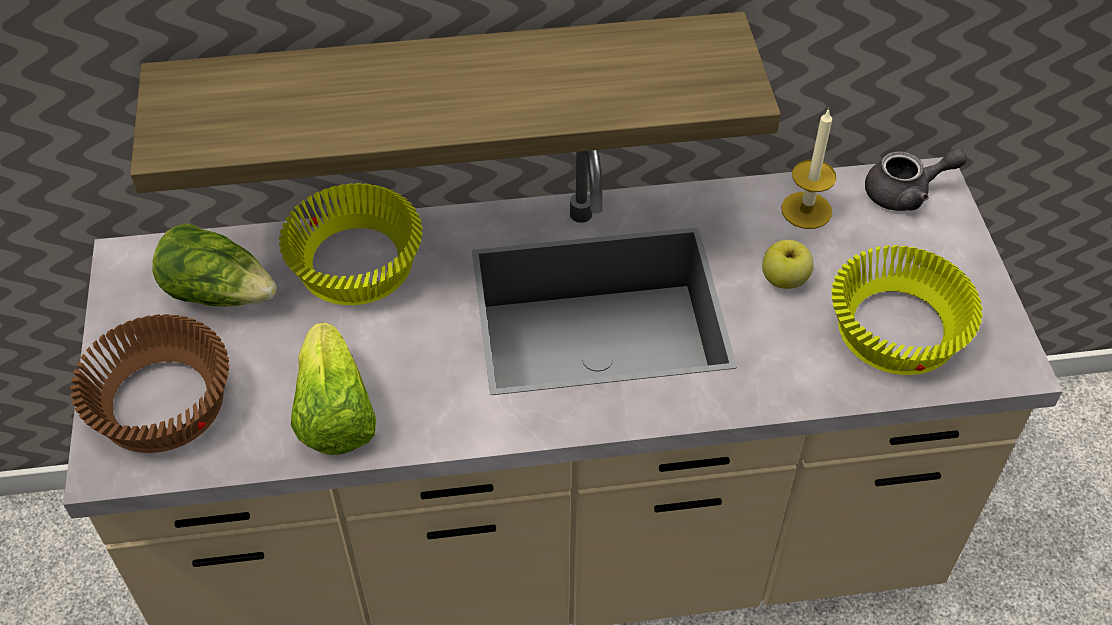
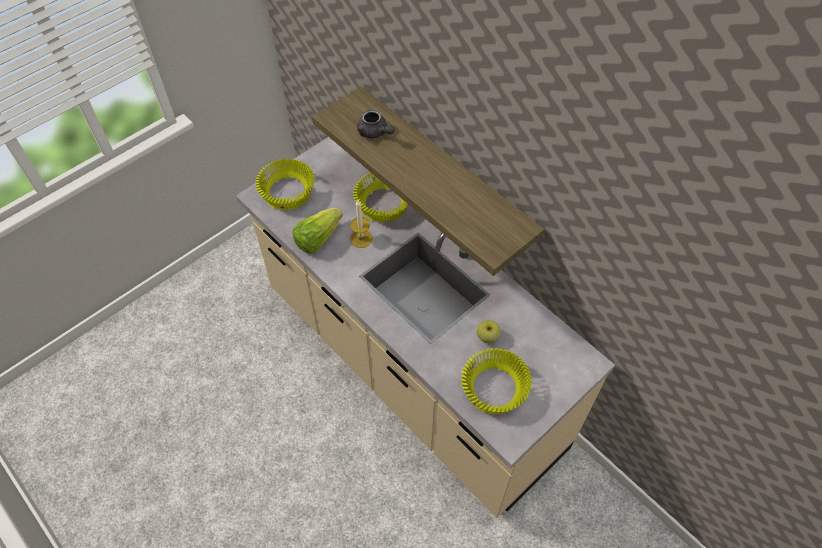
camera: 55 degrees right, 5 degrees up
brown bowl [70,314,229,453] -> yellow bowl [256,159,315,210]
lettuce [152,224,277,306] -> none
candle [781,108,837,229] -> candle moved to [350,200,373,248]
grey teapot [865,148,967,211] -> grey teapot moved to [357,109,395,138]

